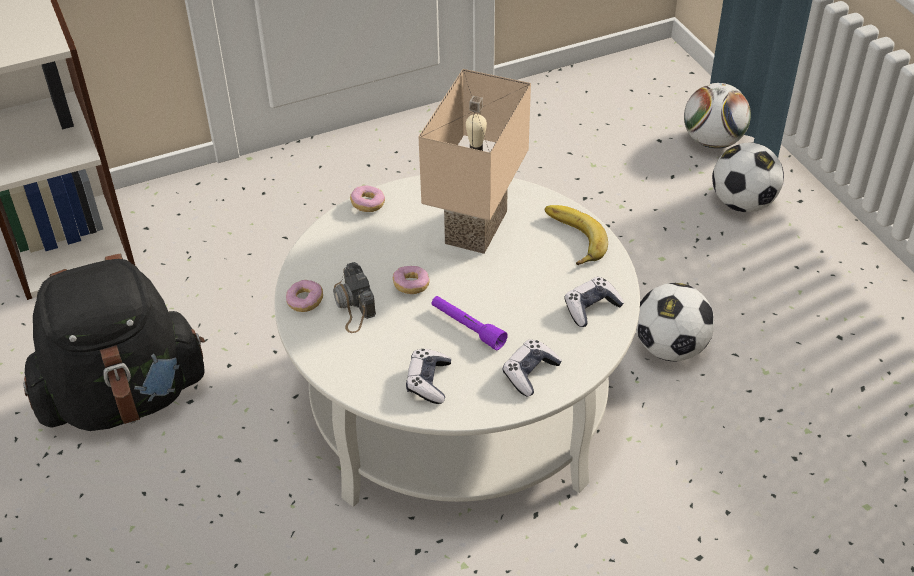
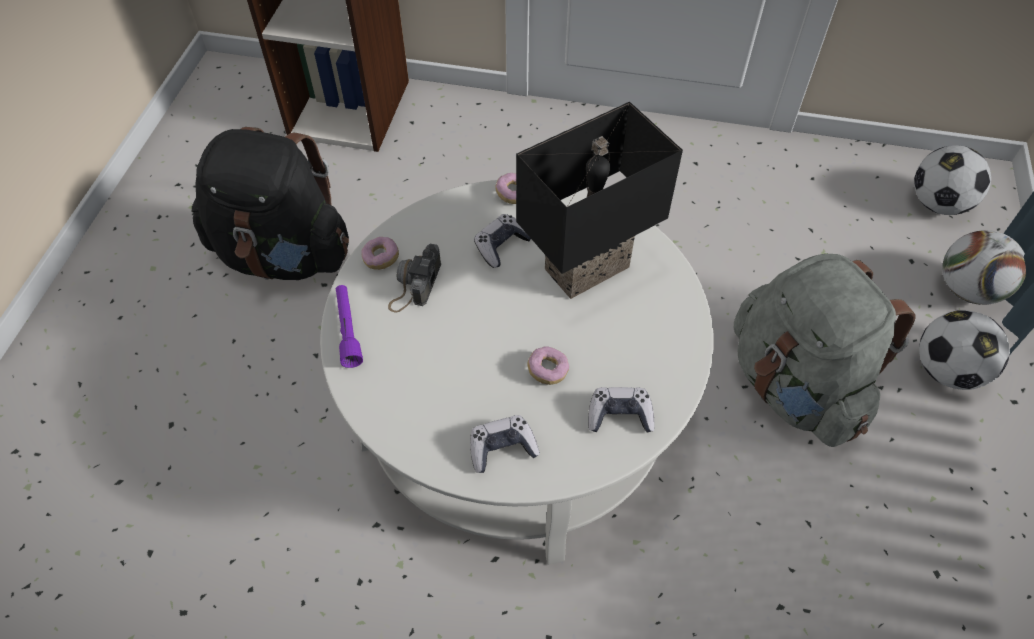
camera: 35 degrees right, 10 degrees up
donut [393,266,430,294] -> donut moved to [527,346,569,385]
game controller [406,349,451,404] -> game controller moved to [474,214,531,268]
beige table lamp [418,69,531,254] -> black table lamp [516,102,683,299]
purple flashlight [432,296,508,350] -> purple flashlight moved to [336,285,363,368]
banana [545,205,608,265] -> none
football [636,283,714,361] -> football moved to [914,145,991,215]
none -> grey backpack [734,254,916,447]

